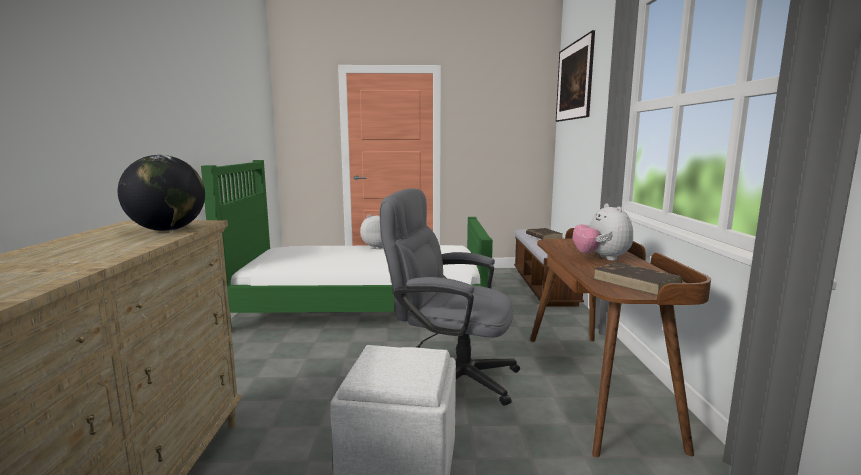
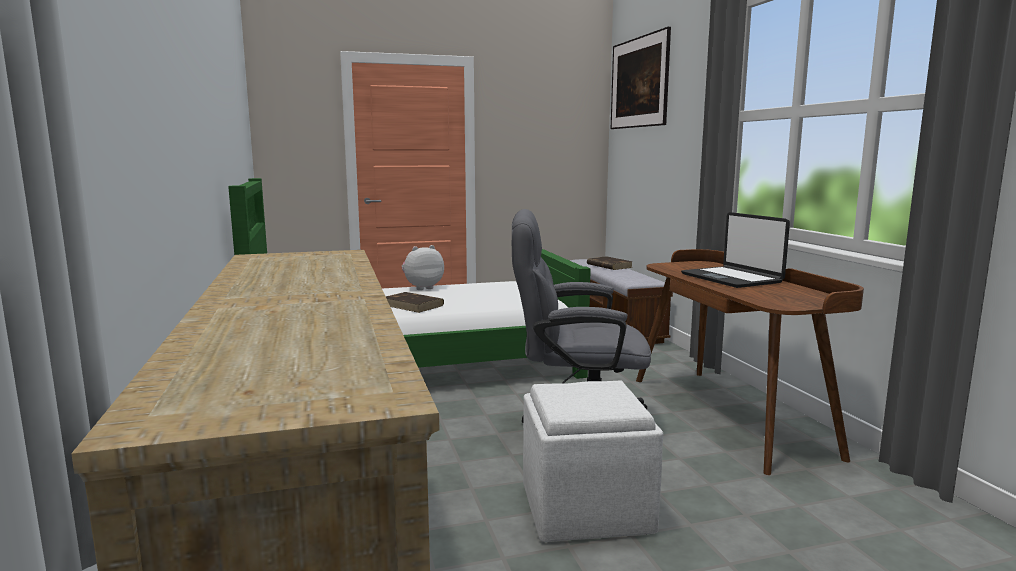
camera: 15 degrees left, 0 degrees up
globe [118,155,205,231] -> none
plush toy [573,204,633,261] -> laptop [681,212,790,288]
brown book [593,262,683,295] -> brown book moved to [386,292,444,313]

